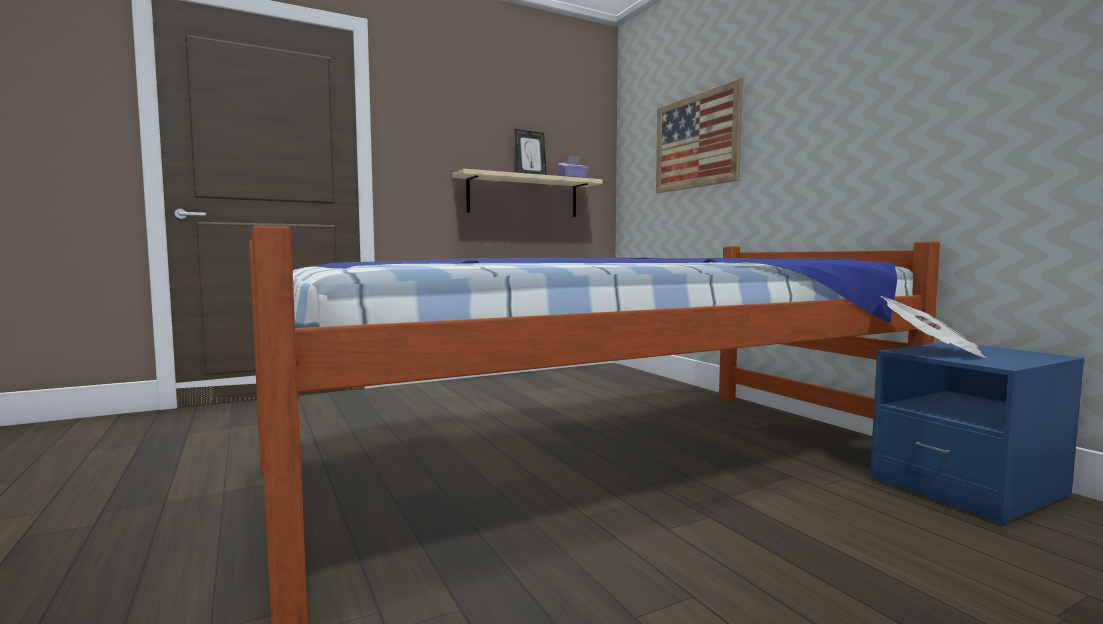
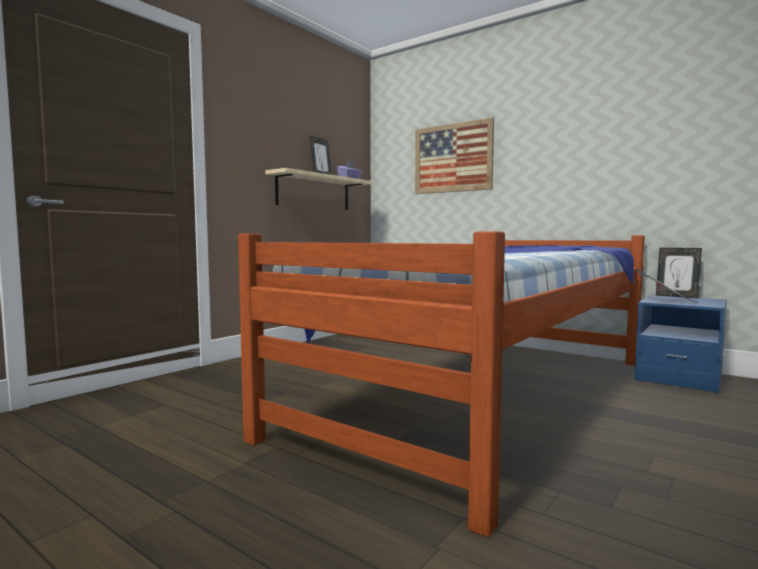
camera: 25 degrees left, 0 degrees up
none -> picture frame [656,248,702,298]

